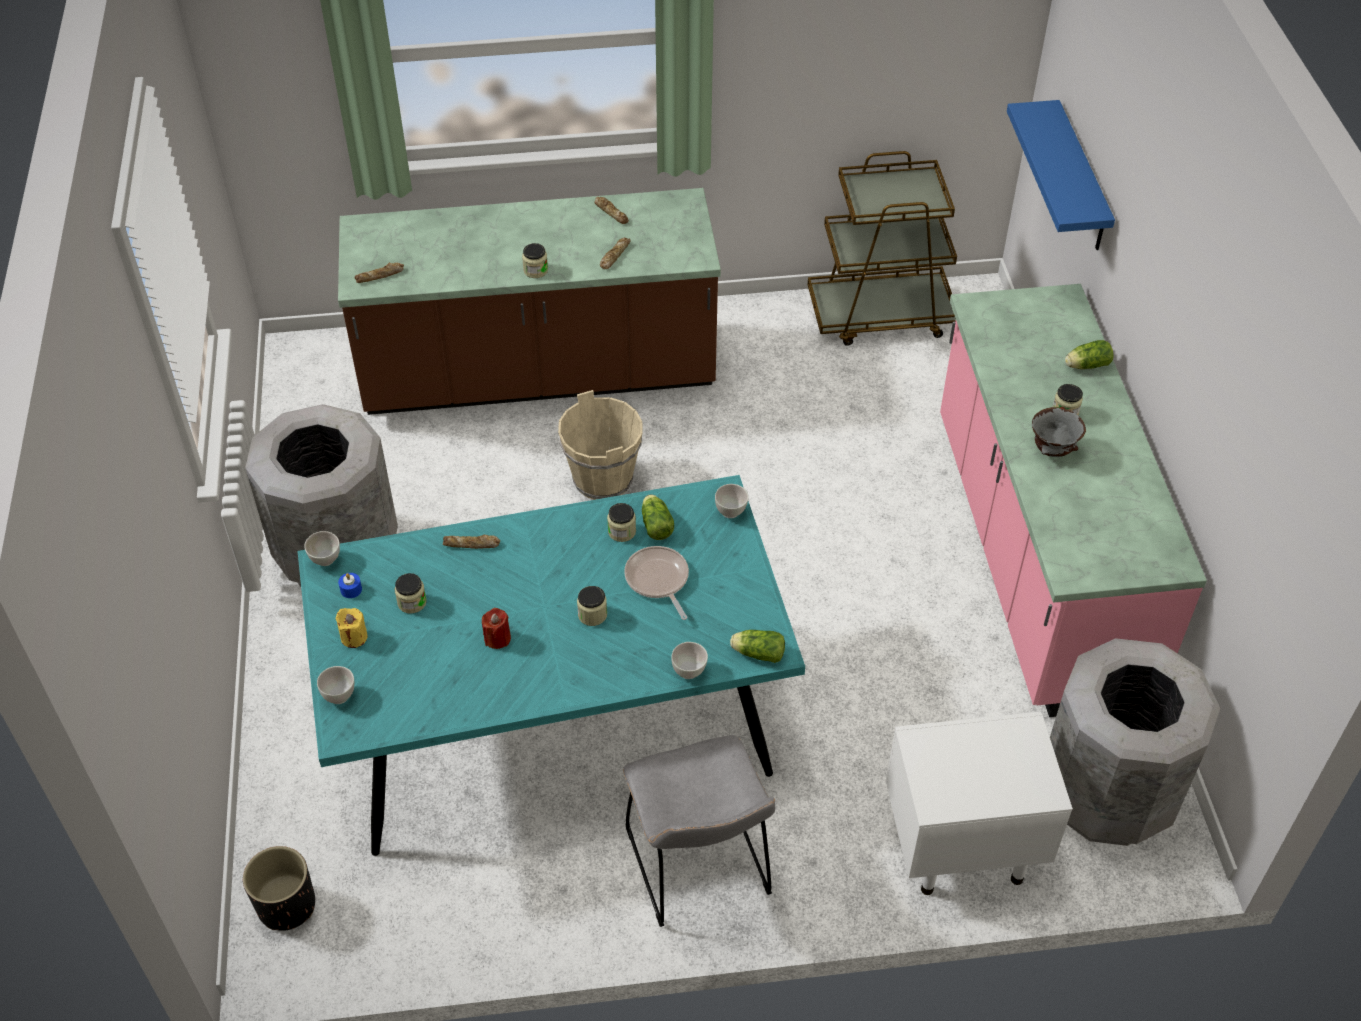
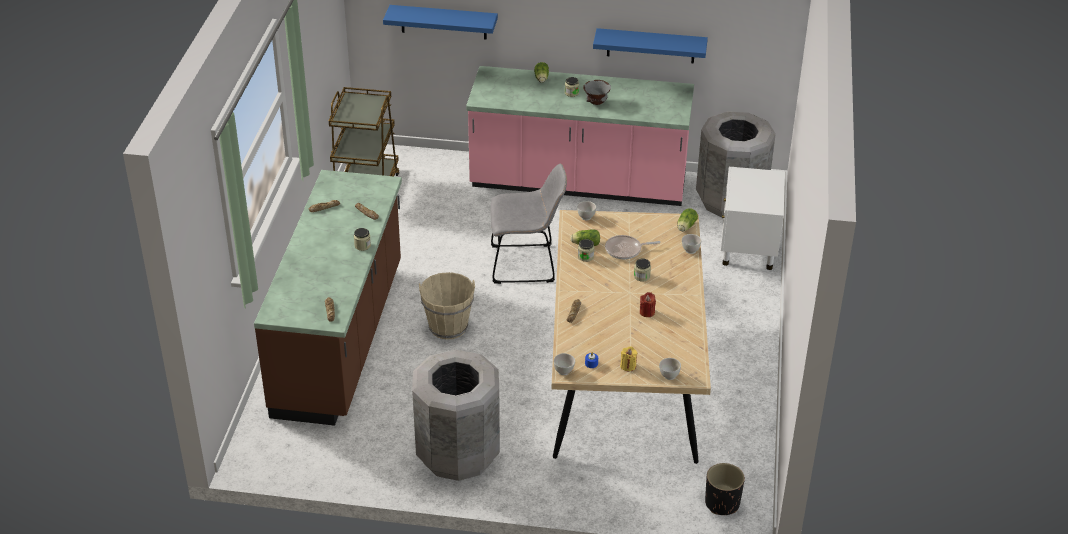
camera: 75 degrees left, 10 degrees down
turquoise dining table [297,475,805,856] -> beige dining table [552,210,711,464]
jar [395,573,427,614] -> none
grey chair [623,735,775,927] -> grey chair moved to [490,164,567,284]
none -> blue shelf [593,28,708,63]

